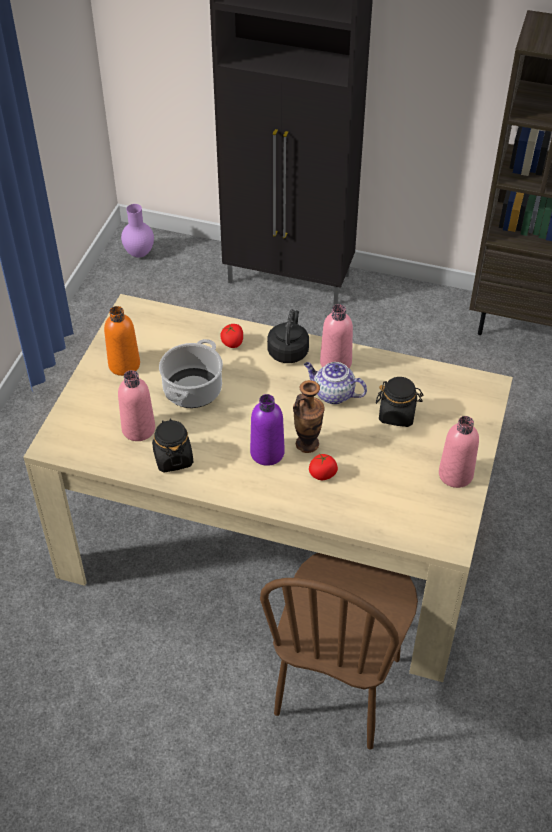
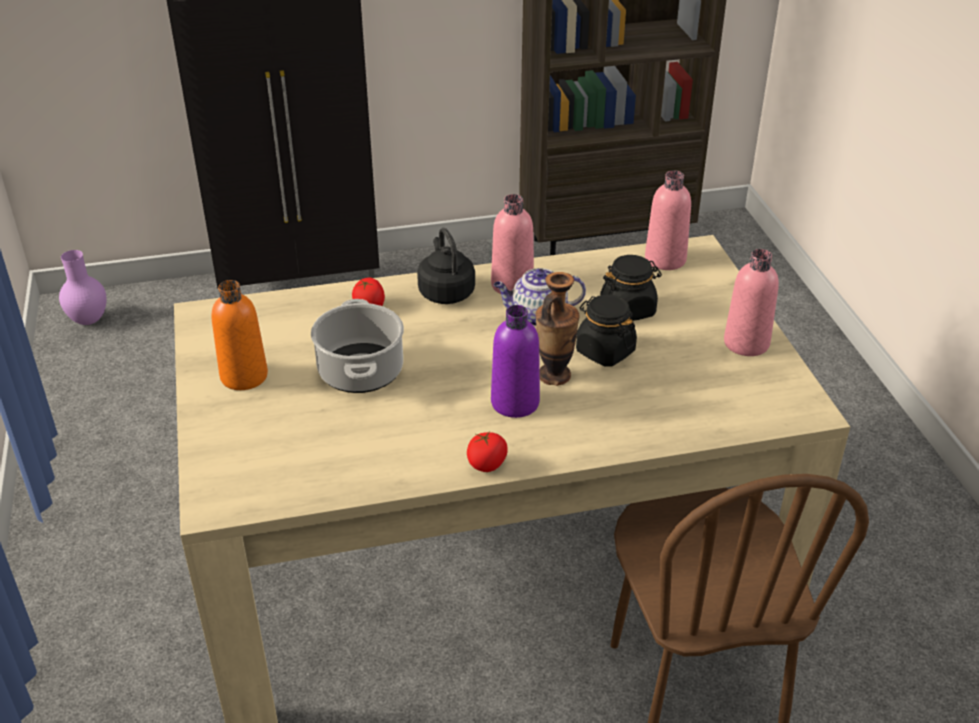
camera: 30 degrees left, 10 degrees down
pink bottle [118,370,155,441] -> pink bottle moved to [645,170,691,270]
black jar [152,418,193,472] -> black jar moved to [576,294,637,367]
tomato [309,453,338,480] -> tomato moved to [467,431,508,472]

